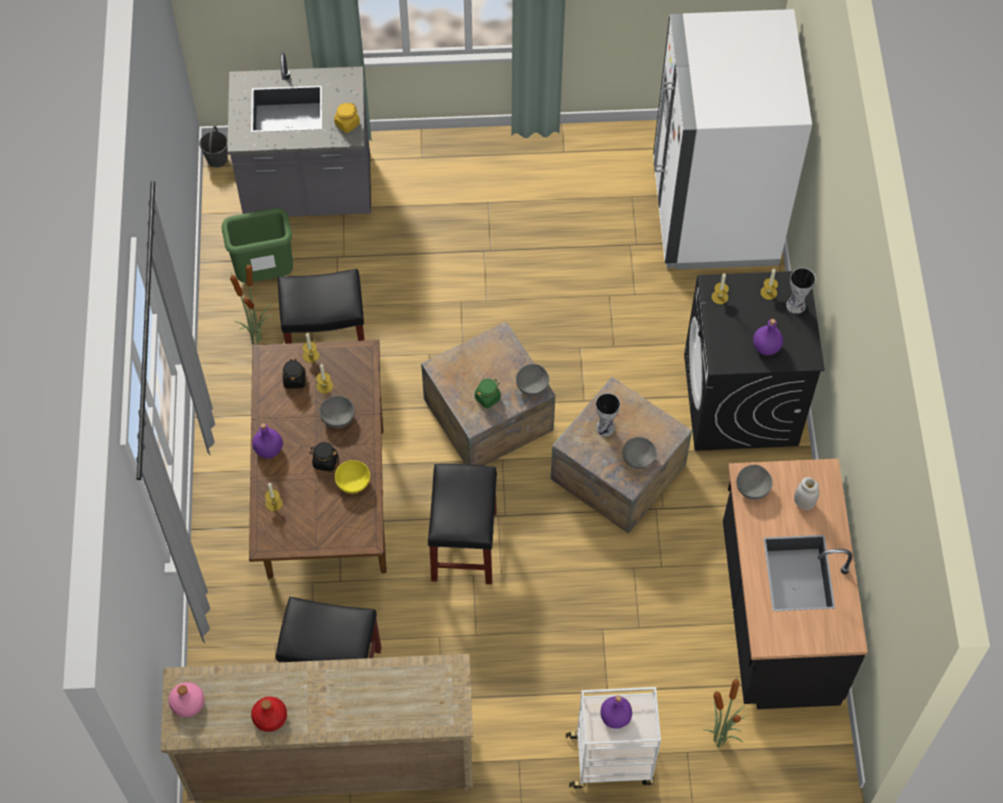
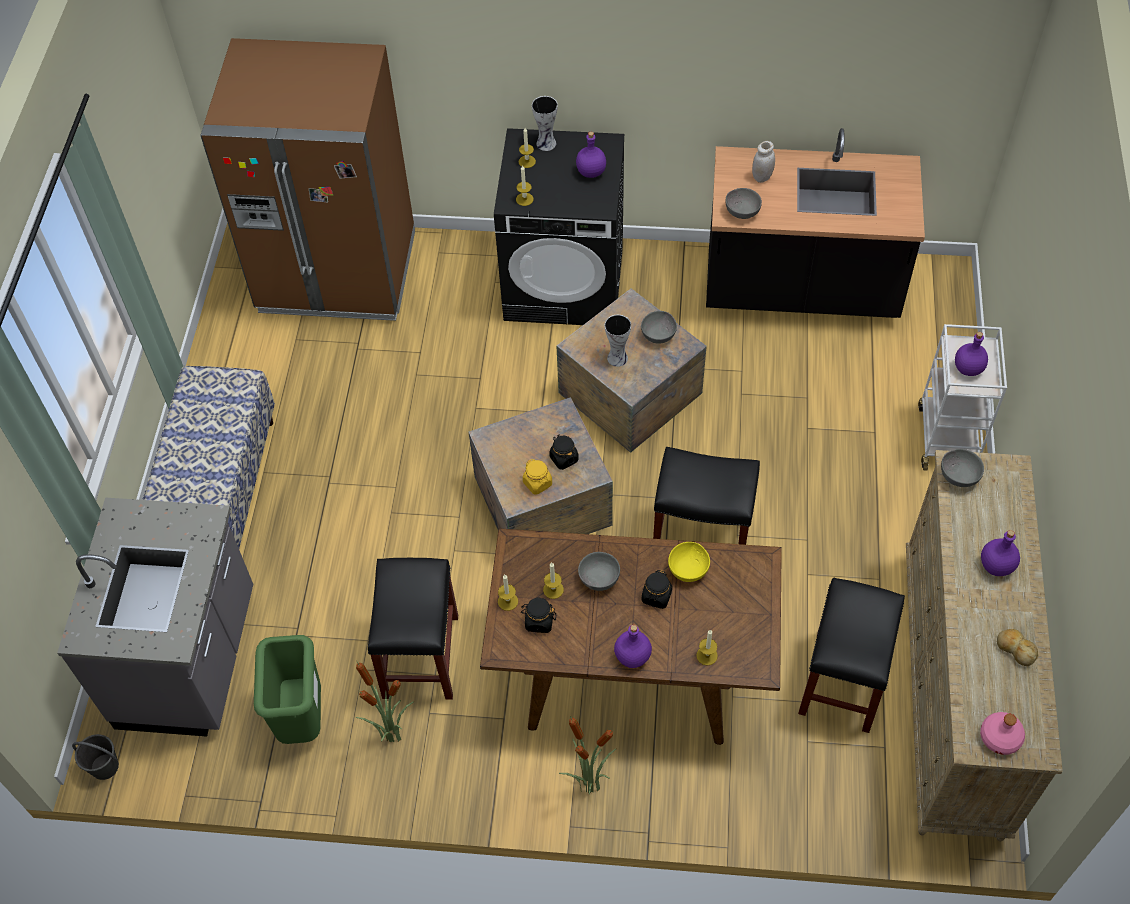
camera: 80 degrees left, 5 degrees down
red bottle [251,697,287,732] -> bread [997,629,1038,666]
yellow jar [334,103,360,133] -> yellow jar moved to [523,459,552,495]
green jar [475,379,501,408] -> black jar [549,435,579,470]
grey bowl [516,364,549,396] -> grey bowl moved to [941,449,984,487]
white fridge [653,9,812,270] -> brown fridge [200,38,415,321]
potted plant [703,676,746,748] -> potted plant moved to [559,717,617,794]
none -> bench [142,366,275,548]
none -> purple bottle [981,530,1020,576]

